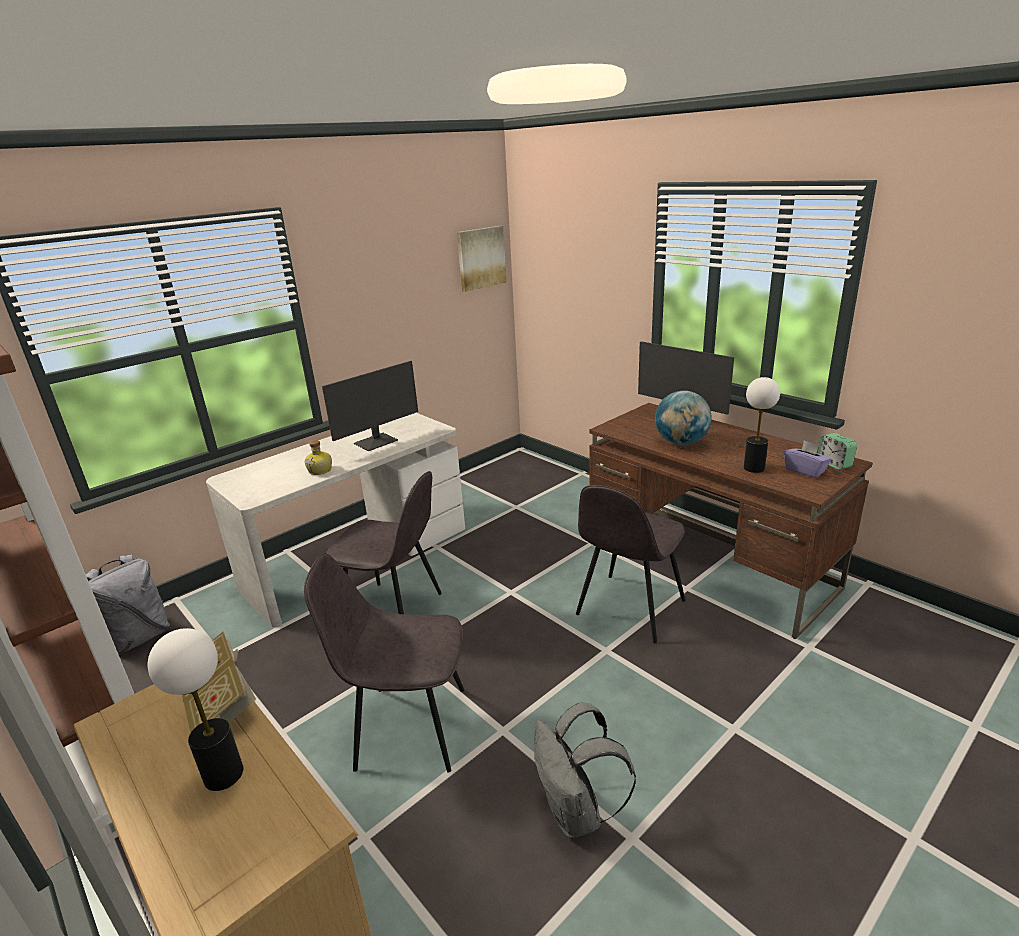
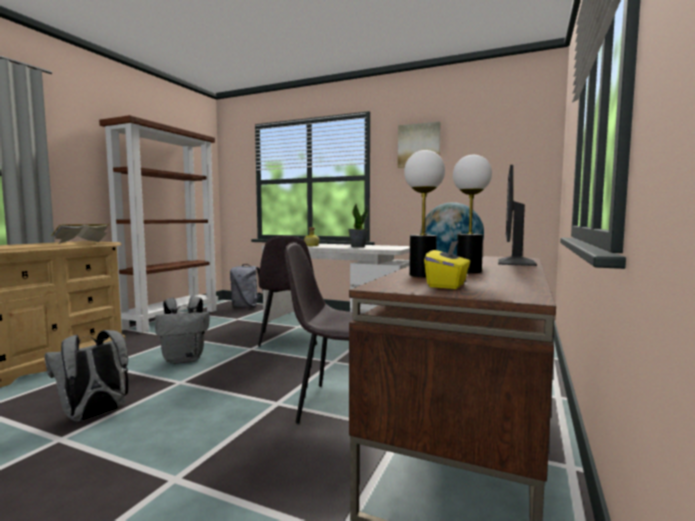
camera: 65 degrees right, 20 degrees down
table lamp [147,628,243,791] -> table lamp moved to [453,155,492,273]
grey chair [304,553,464,773] -> grey backpack [155,296,210,364]
monitor [322,361,418,451] -> potted plant [348,204,368,247]
picture [457,226,506,292] -> picture moved to [398,121,441,168]
purple tissue box [784,440,831,478] -> yellow tissue box [424,241,470,289]
alarm clock [818,433,857,470] -> none

